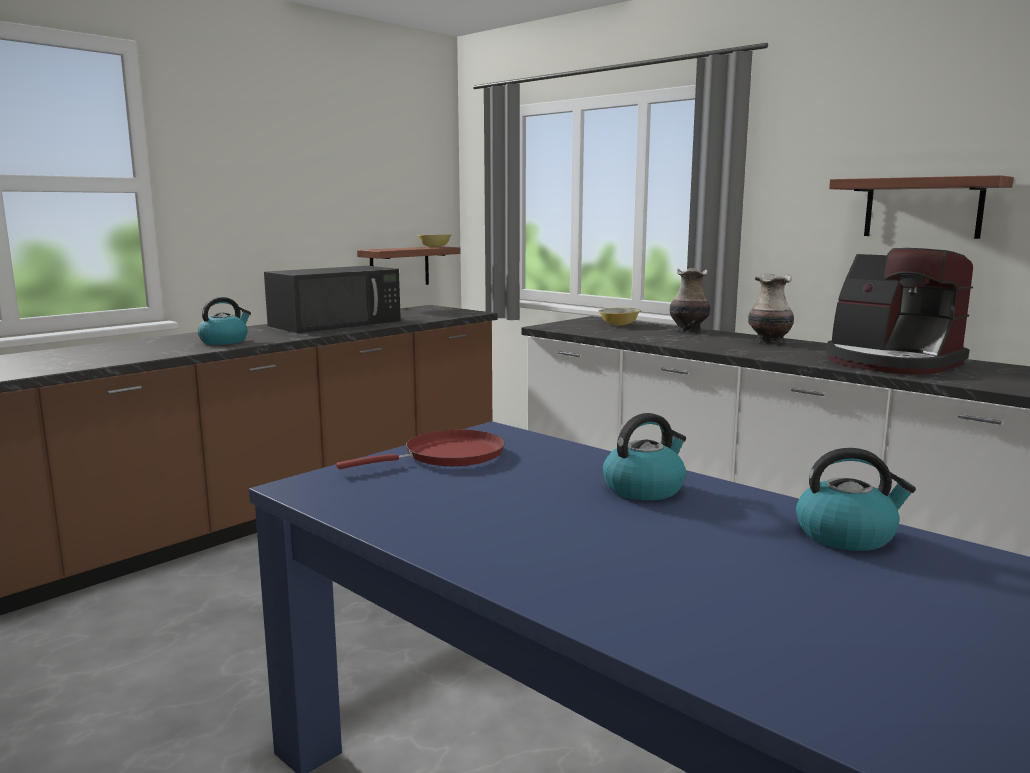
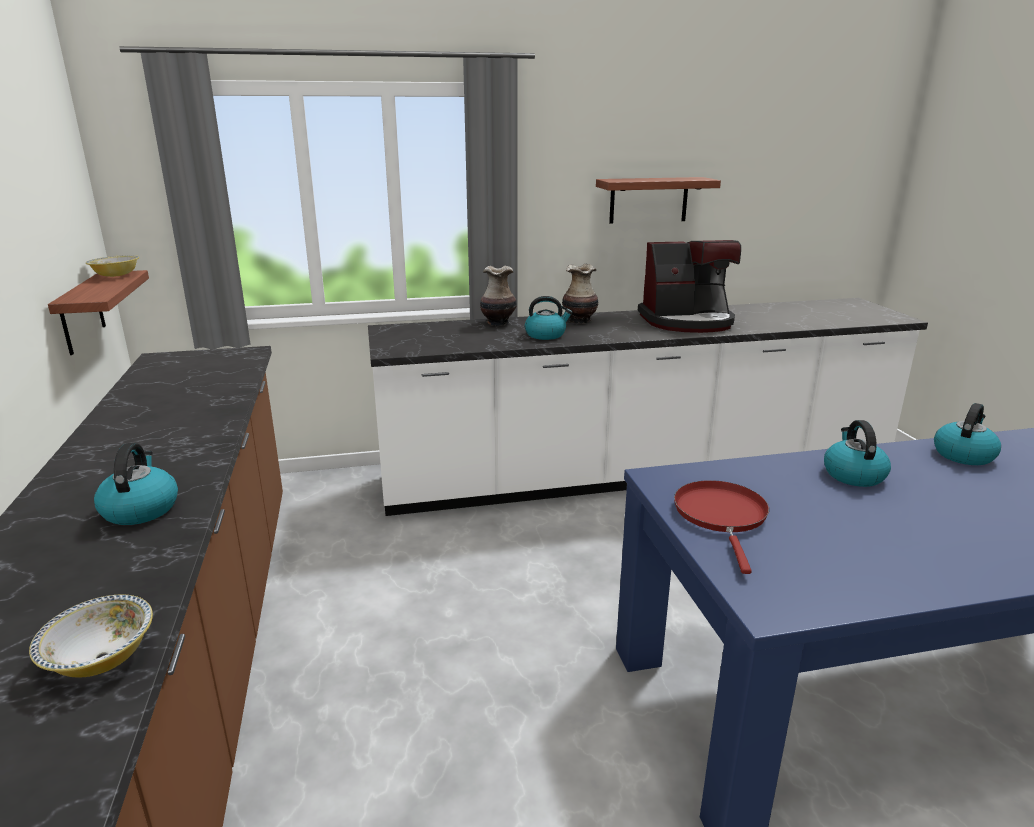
camera: 55 degrees left, 10 degrees up
black microwave [264,266,401,333] -> none
bowl [598,308,641,325] -> bowl moved to [29,595,153,677]
none -> kettle [525,296,573,340]

